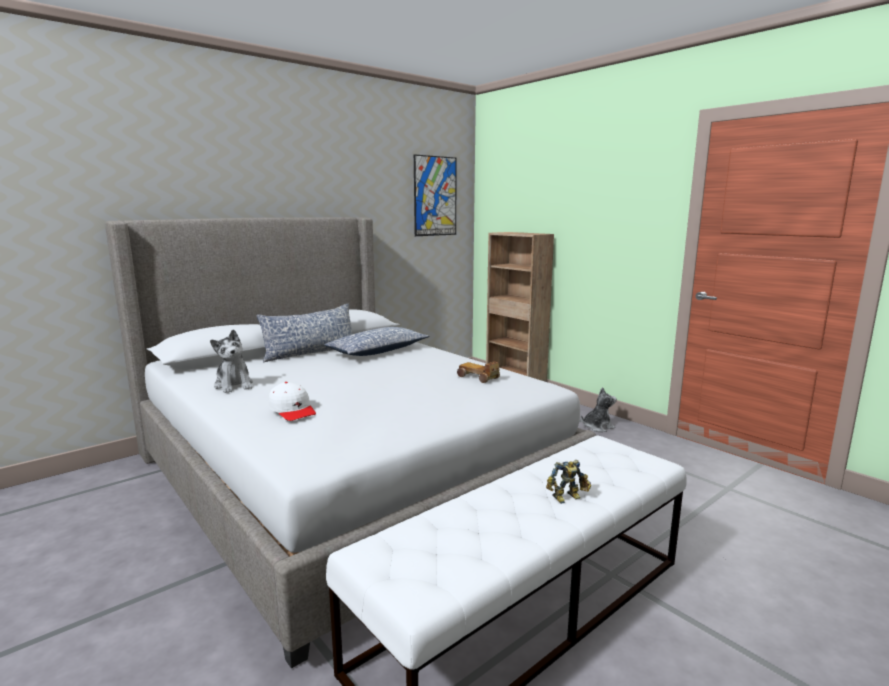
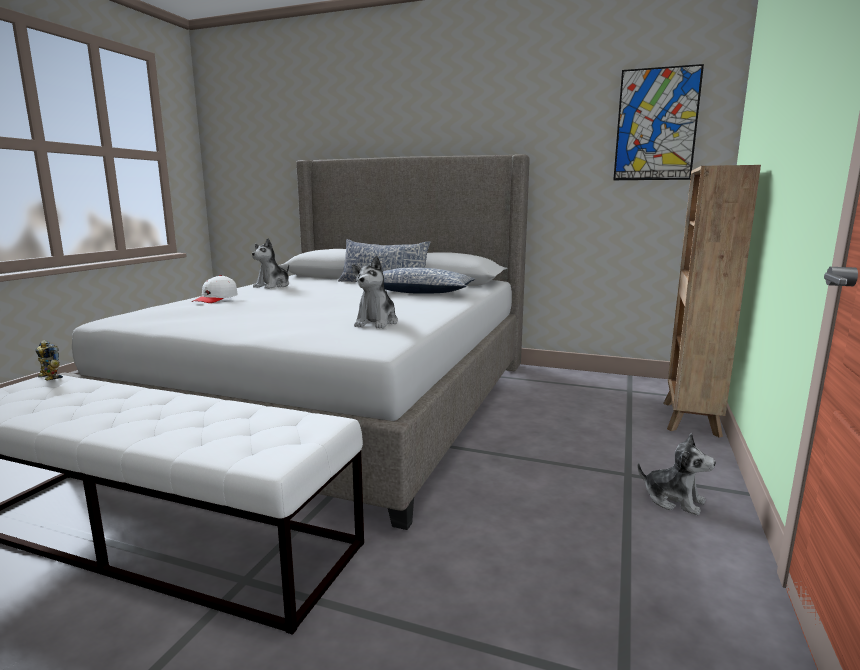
camera: 60 degrees right, 0 degrees up
toy car [457,361,500,383] -> plush toy [352,256,398,328]
toy robot [546,460,591,504] -> toy robot moved to [35,340,63,381]

